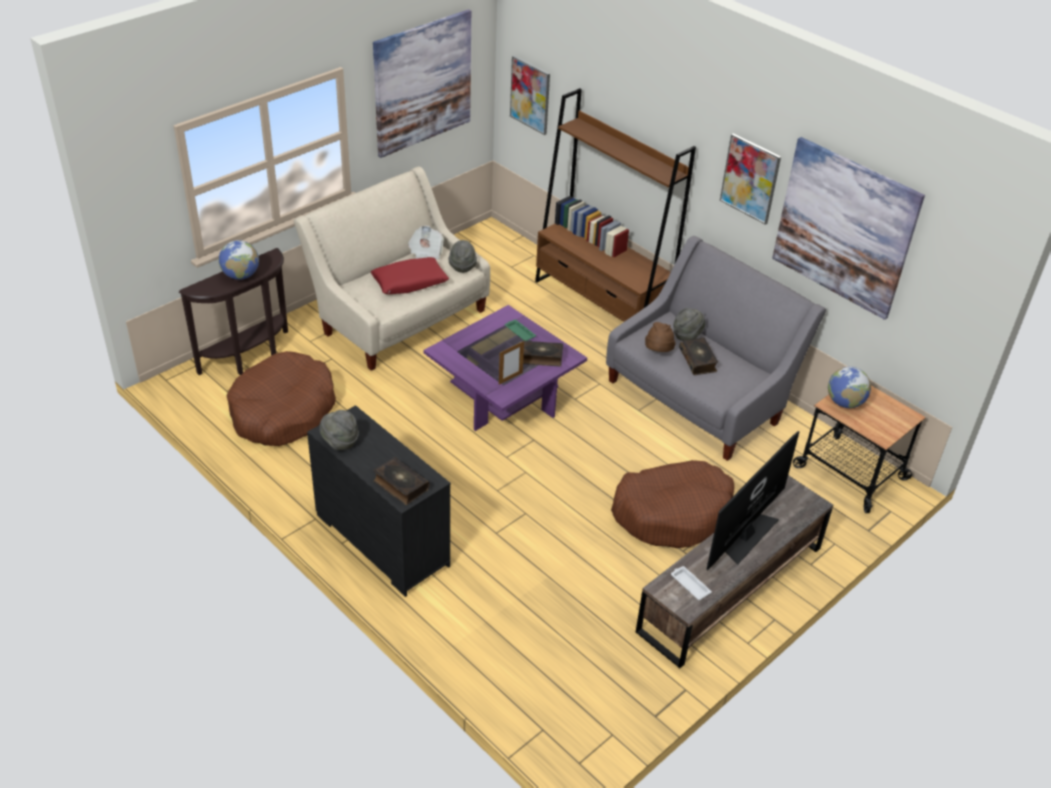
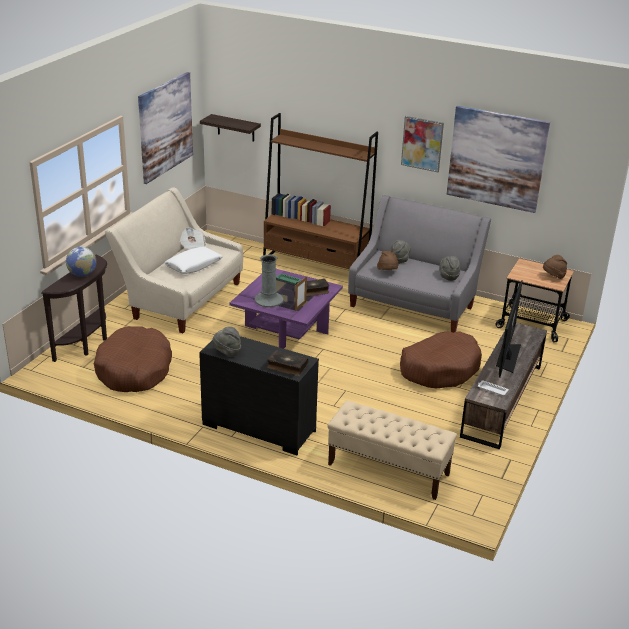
camera: 20 degrees left, 10 degrees down
red pillow [371,257,449,294] -> white pillow [164,247,223,274]
grey hat [448,240,477,273] -> grey hat moved to [439,256,461,281]
picture [510,56,550,135] -> shelf [200,114,261,142]
book [679,338,718,375] -> none
globe [828,367,871,408] -> none
none -> grey vase [255,254,283,308]
none -> beige bench [328,401,457,500]
none -> brown hat [543,255,567,279]

